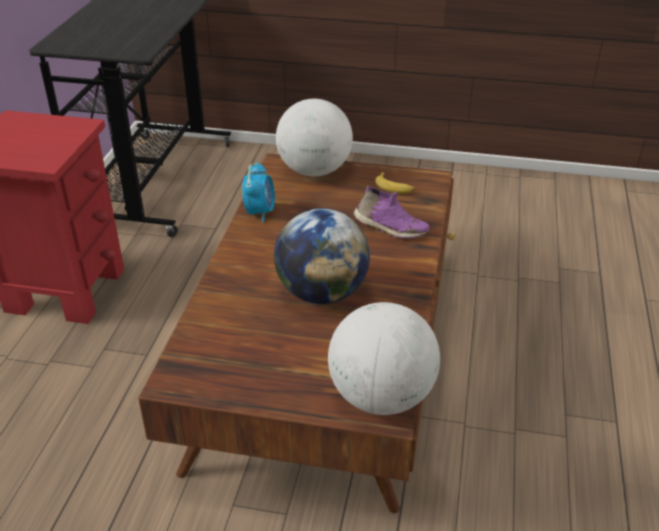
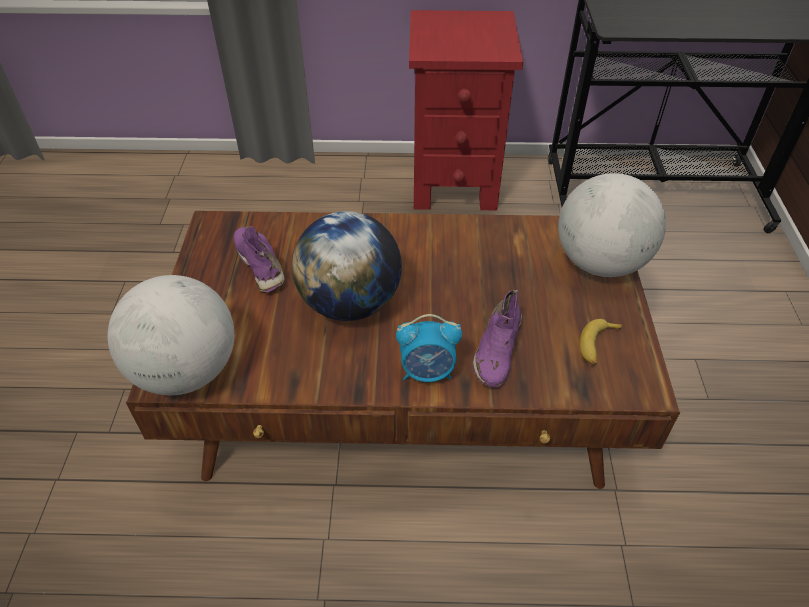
camera: 80 degrees right, 10 degrees up
alarm clock [242,162,275,223] -> alarm clock moved to [396,314,462,382]
none -> purple shoe [234,226,285,293]

